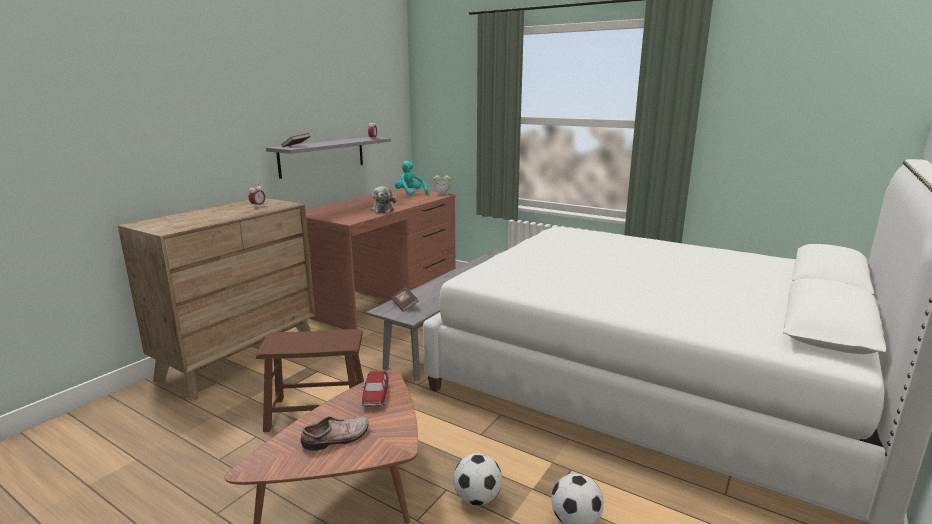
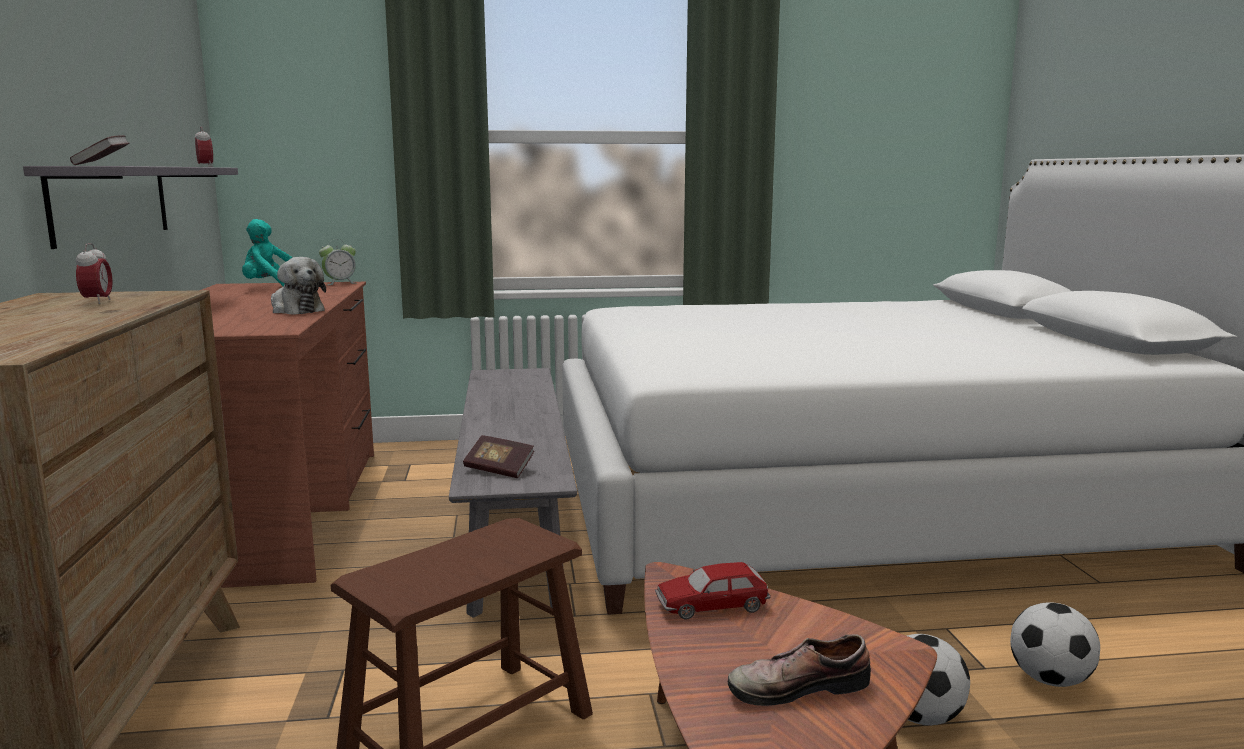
camera: 40 degrees left, 5 degrees down
shoe [301,416,368,451] -> shoe turned 120 degrees counterclockwise [728,634,871,706]
toy car [362,371,389,406] -> toy car turned 120 degrees clockwise [655,562,771,619]

